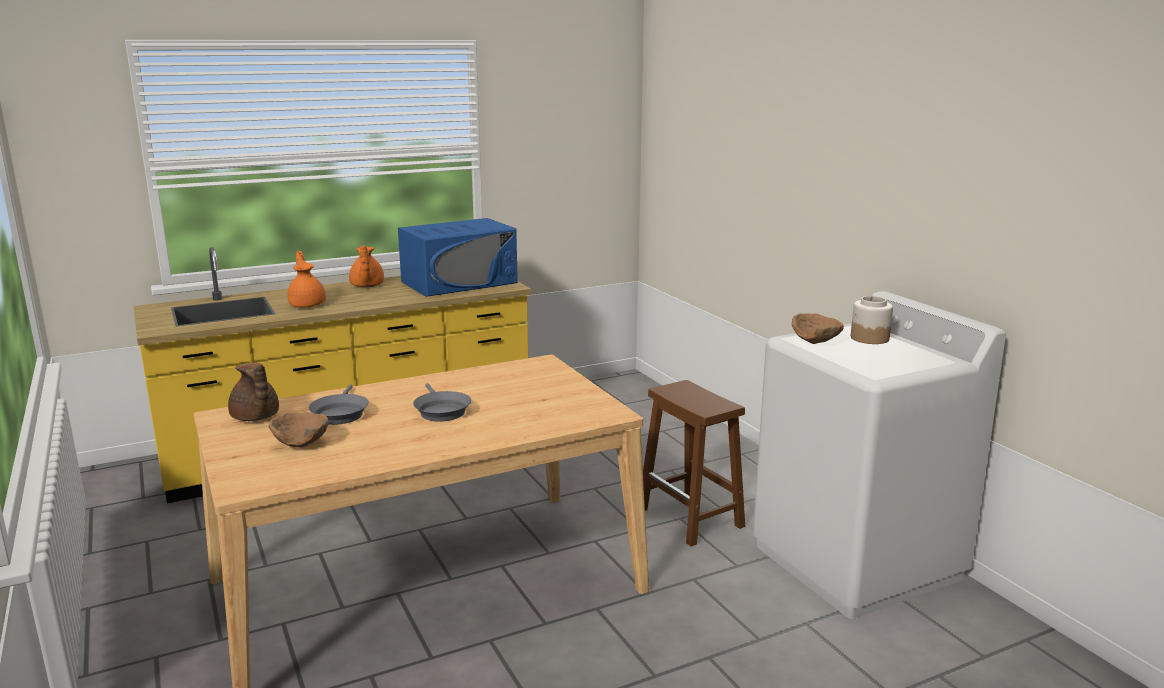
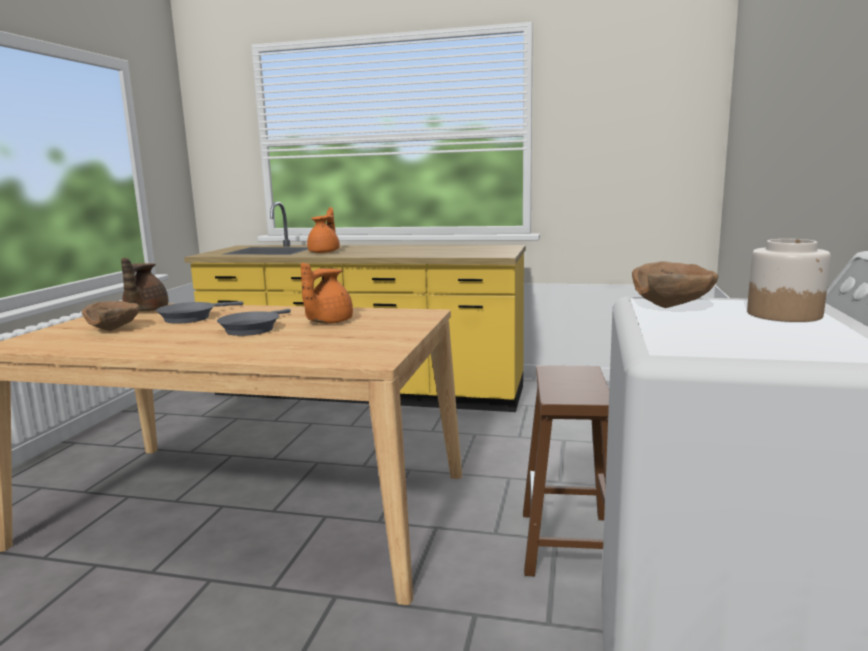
camera: 40 degrees right, 5 degrees down
orange teapot [349,245,384,287] -> orange teapot moved to [301,263,353,324]
blue microwave [398,218,518,297] -> none

